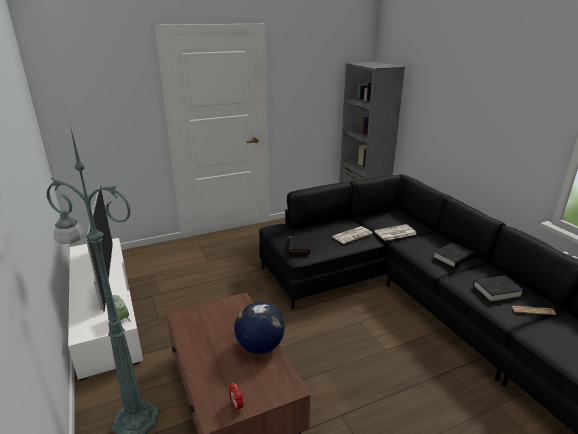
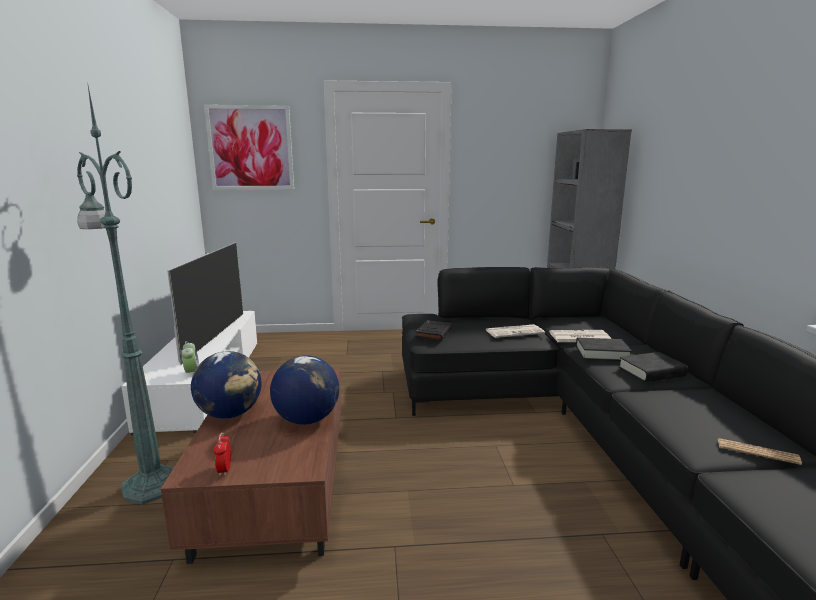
camera: 20 degrees right, 10 degrees down
black book [473,275,524,302] -> black book moved to [576,338,632,361]
none -> globe [191,351,262,419]
none -> picture [204,105,294,190]

